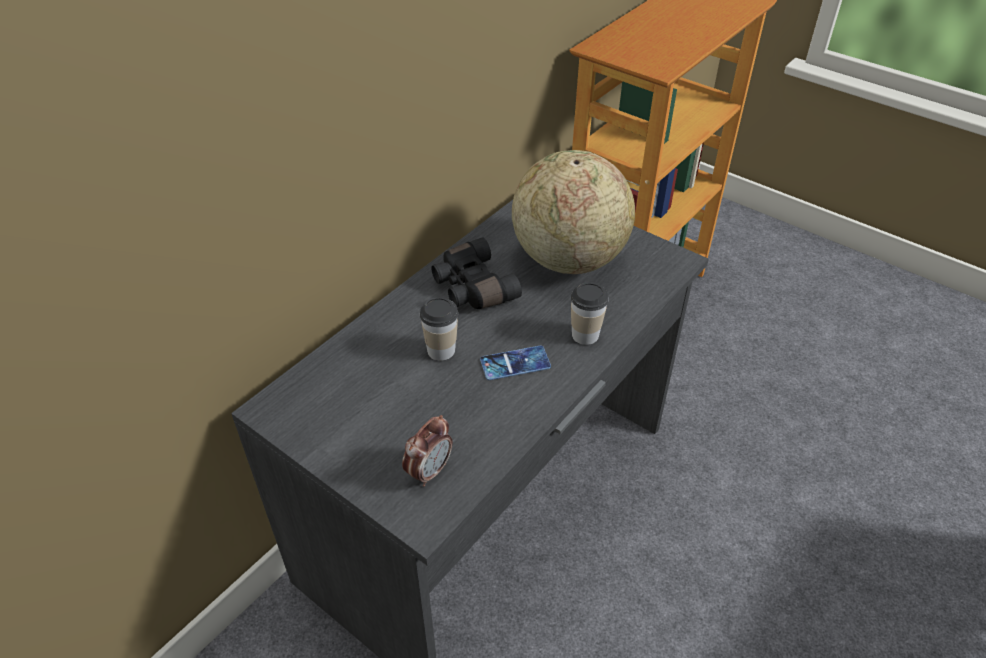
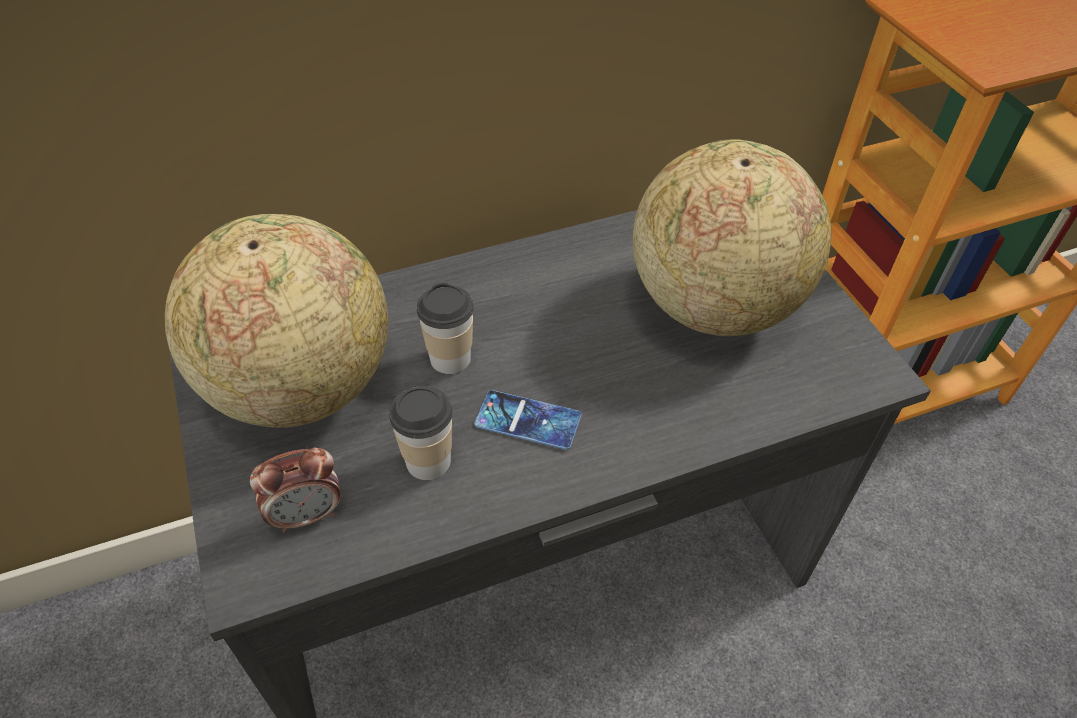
camera: 30 degrees right, 5 degrees up
black binoculars [431,238,522,309] -> none
cup [571,282,609,345] -> cup moved to [389,386,452,480]
none -> globe [165,214,388,428]

